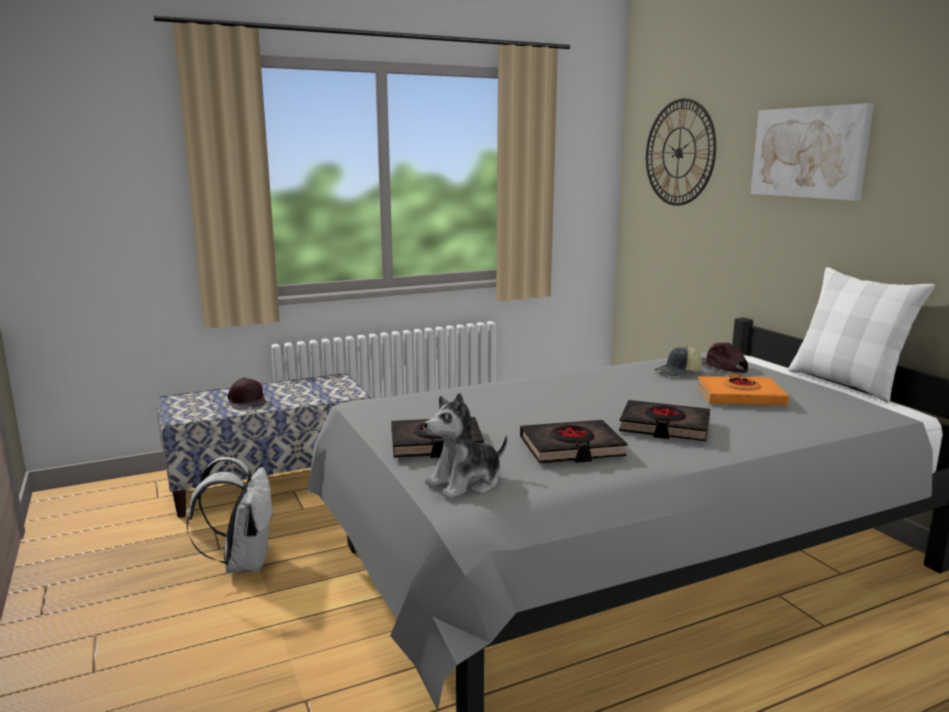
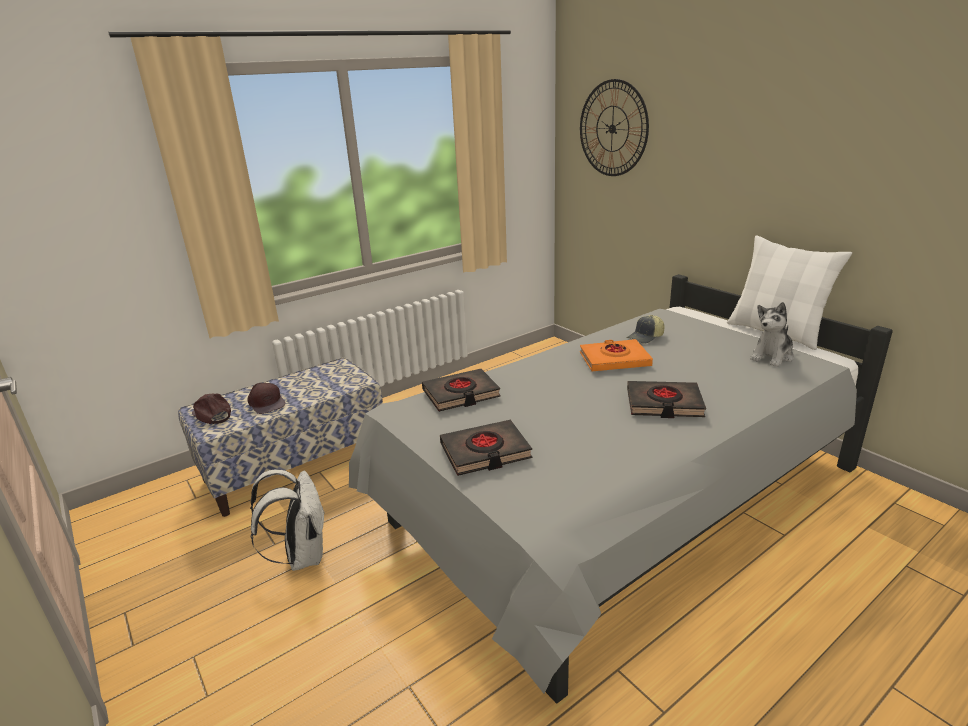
camera: 10 degrees left, 10 degrees up
plush toy [424,393,507,499] -> plush toy moved to [750,302,794,367]
black book [520,420,627,464] -> black book moved to [422,369,501,412]
orange book [697,374,789,405] -> orange book moved to [580,339,653,371]
brown cap [702,342,748,373] -> brown cap moved to [192,393,231,424]
picture [751,103,874,201] -> none

